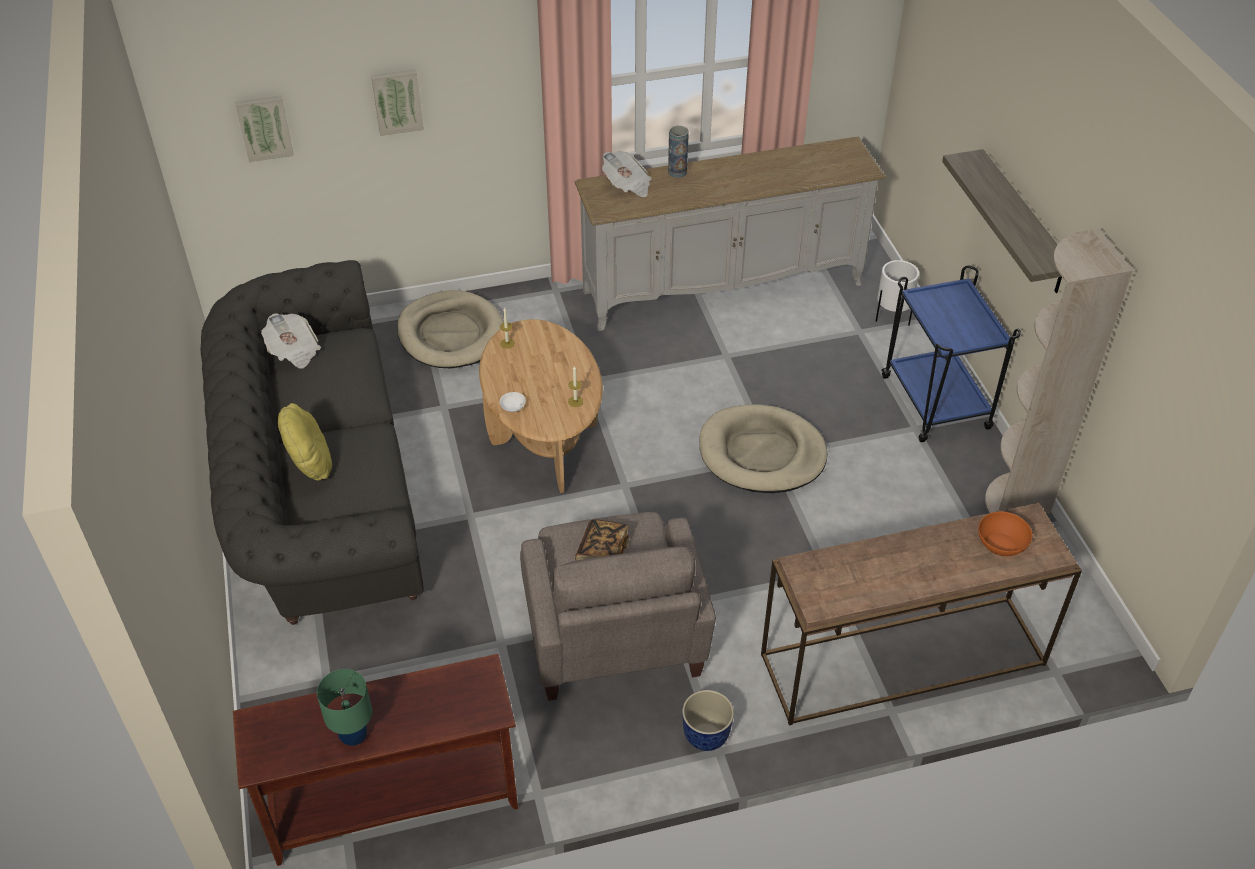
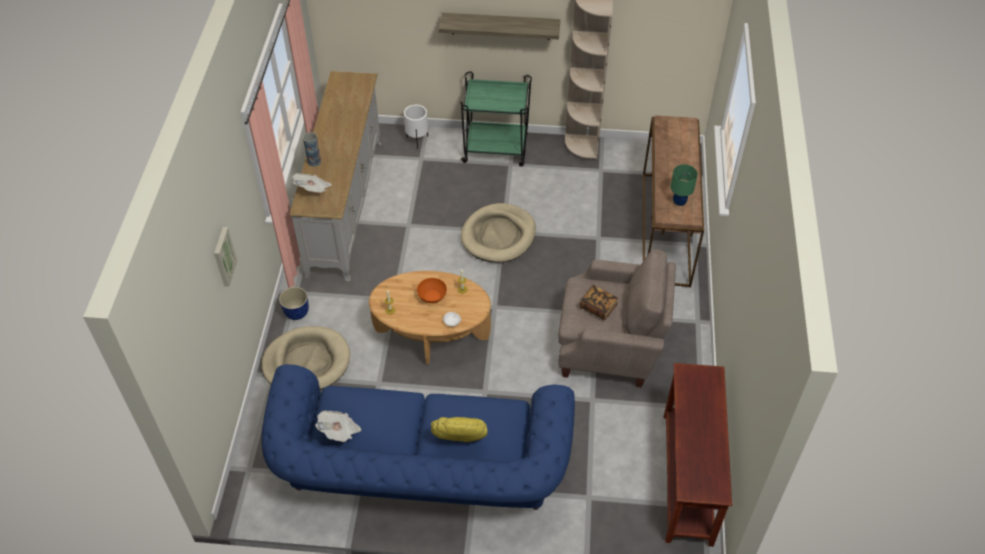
camera: 70 degrees left, 5 degrees up
grey sofa [201,260,424,625] -> blue sofa [262,364,575,510]
picture [235,96,294,162] -> none
green table lamp [317,669,372,746] -> green table lamp moved to [671,164,698,206]
planter [682,690,734,751] -> planter moved to [279,287,309,320]
blue cart [882,265,1021,442] -> green cart [460,71,532,166]
orange bowl [978,511,1032,556] -> orange bowl moved to [417,278,447,303]

